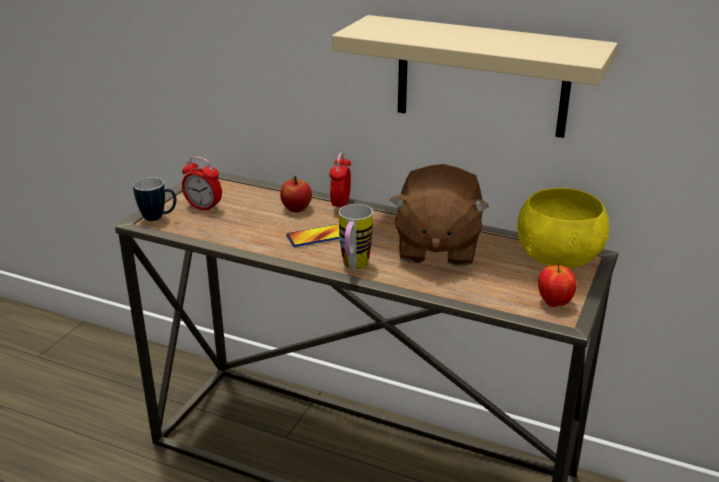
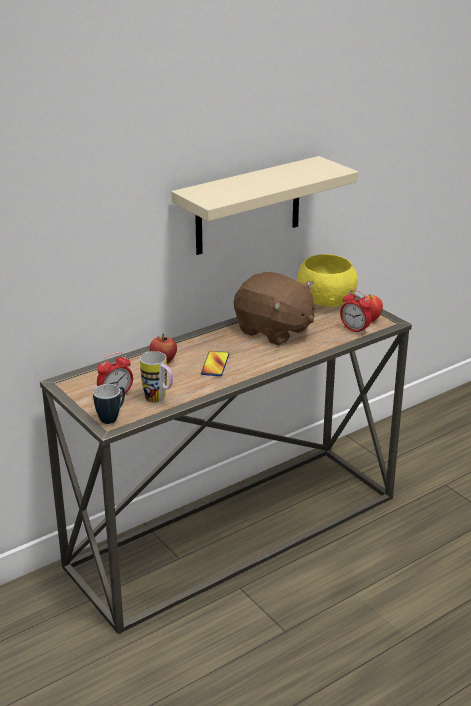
camera: 60 degrees left, 0 degrees up
alarm clock [329,152,351,211] -> alarm clock moved to [340,289,372,334]
mug [339,204,373,269] -> mug moved to [140,351,173,403]

